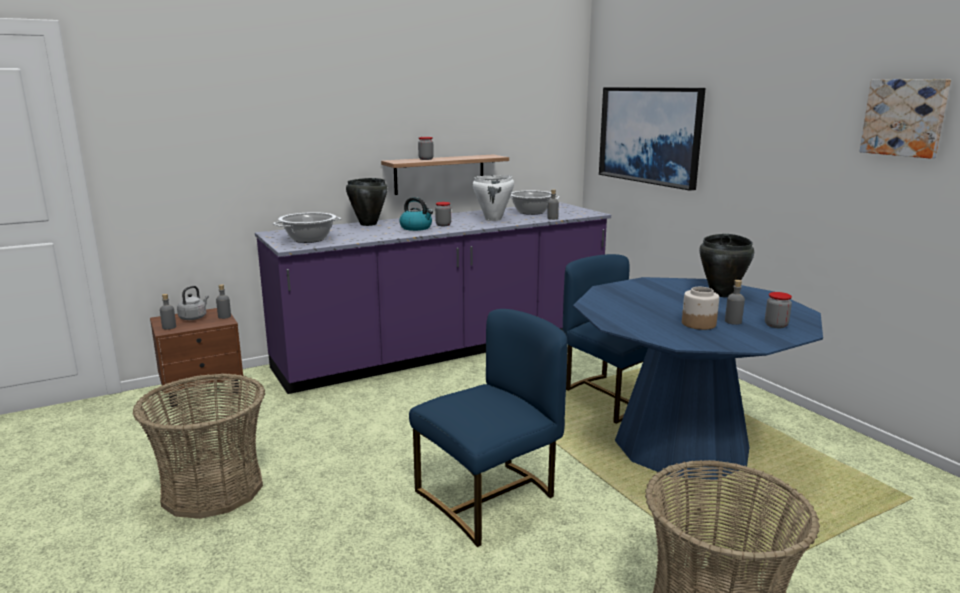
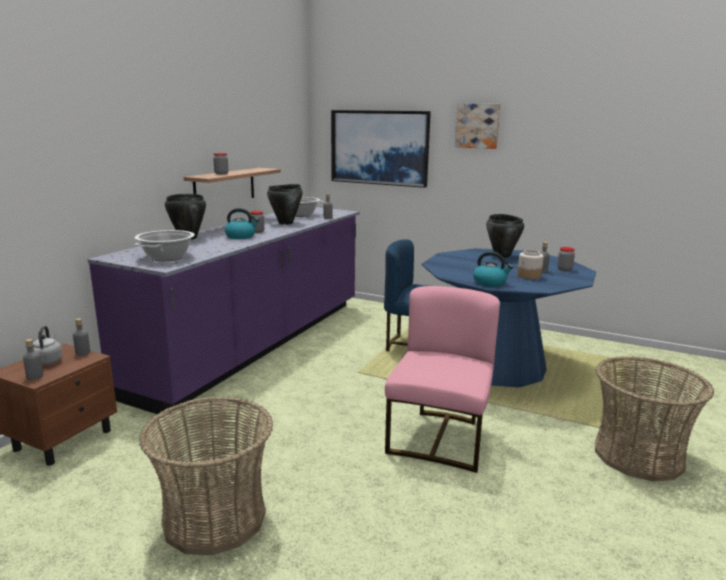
camera: 35 degrees left, 0 degrees up
blue chair [409,309,567,547] -> pink chair [385,286,500,473]
white cooking pot [473,175,514,221] -> black cooking pot [267,184,303,225]
picture [859,79,951,159] -> picture moved to [455,104,500,149]
none -> kettle [473,251,513,286]

